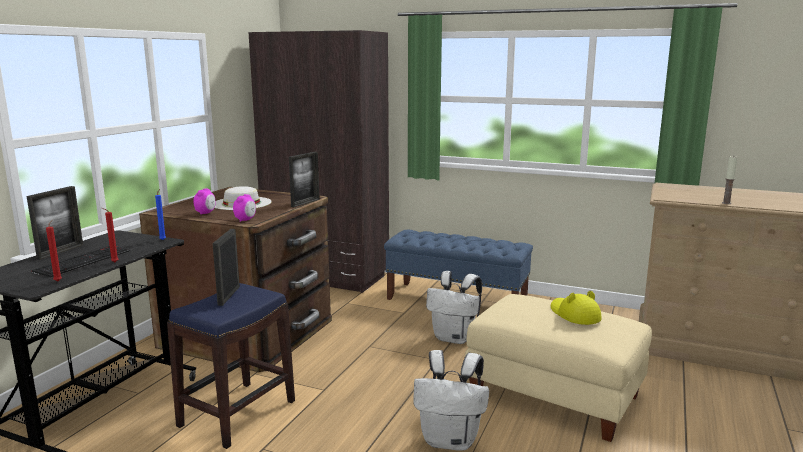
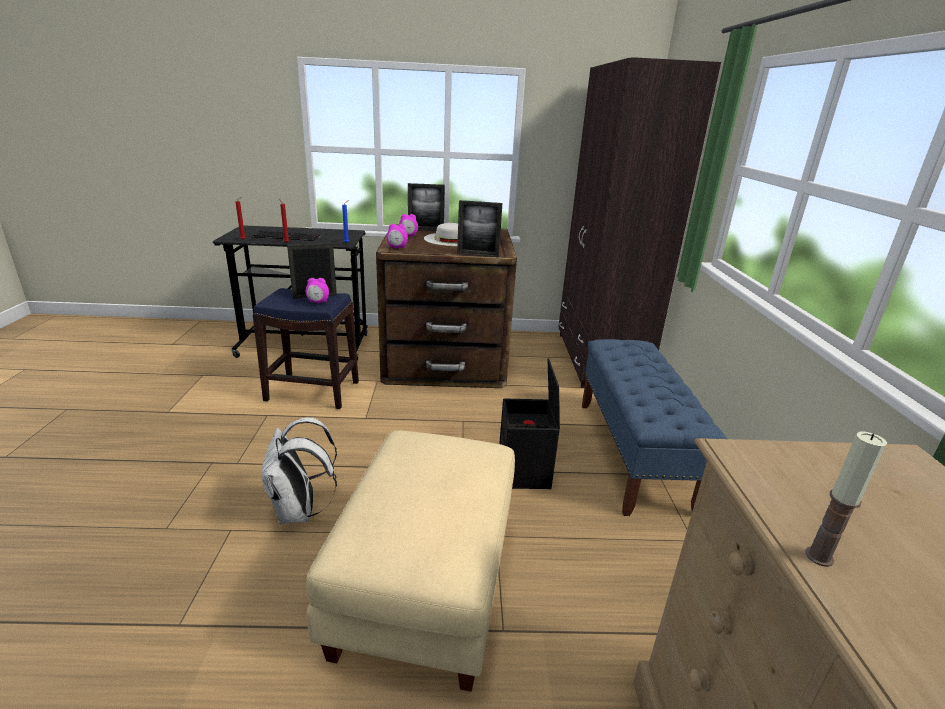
camera: 65 degrees right, 10 degrees up
picture frame [27,186,83,260] -> picture frame moved to [408,183,445,231]
white backpack [426,271,482,344] -> black storage box [499,358,560,489]
yellow hat [551,290,602,325] -> none
none -> alarm clock [306,278,329,303]

